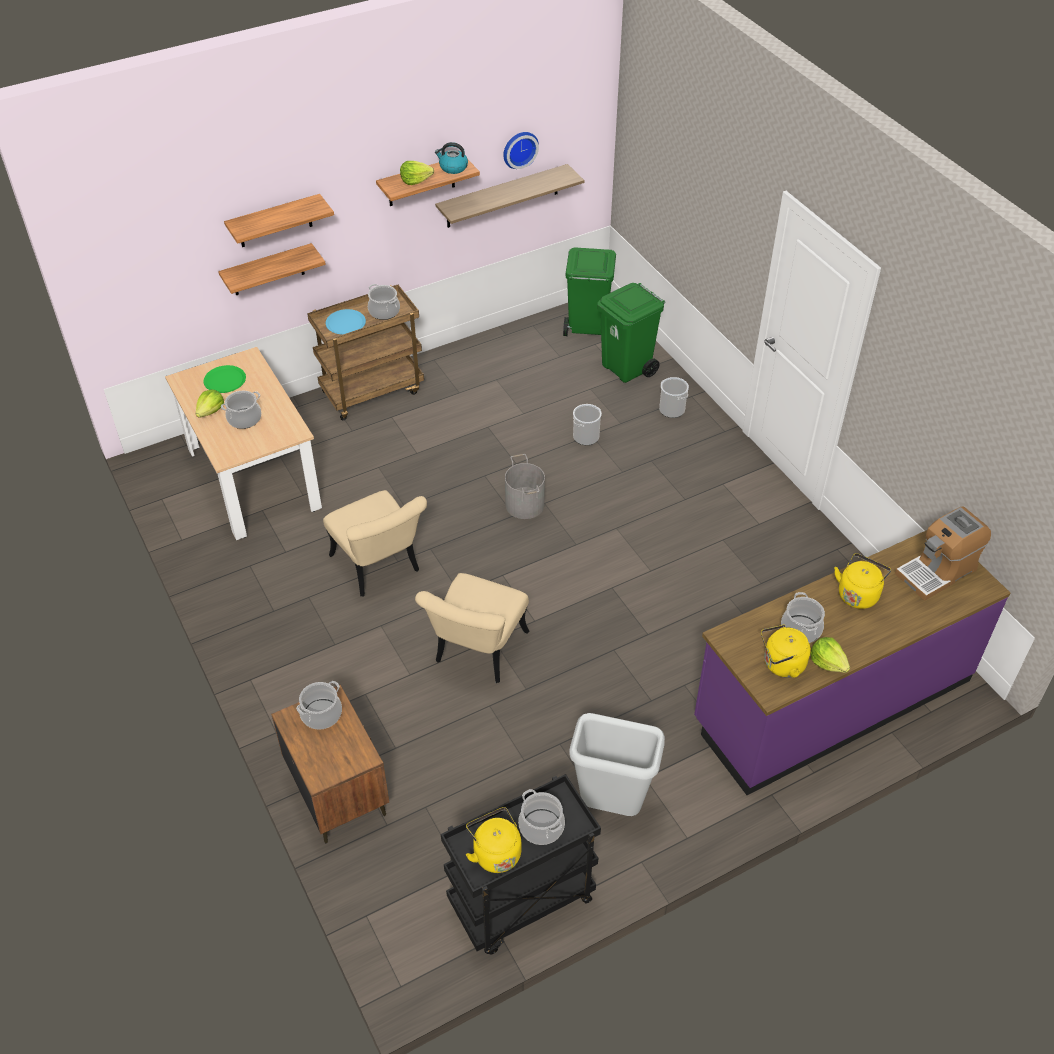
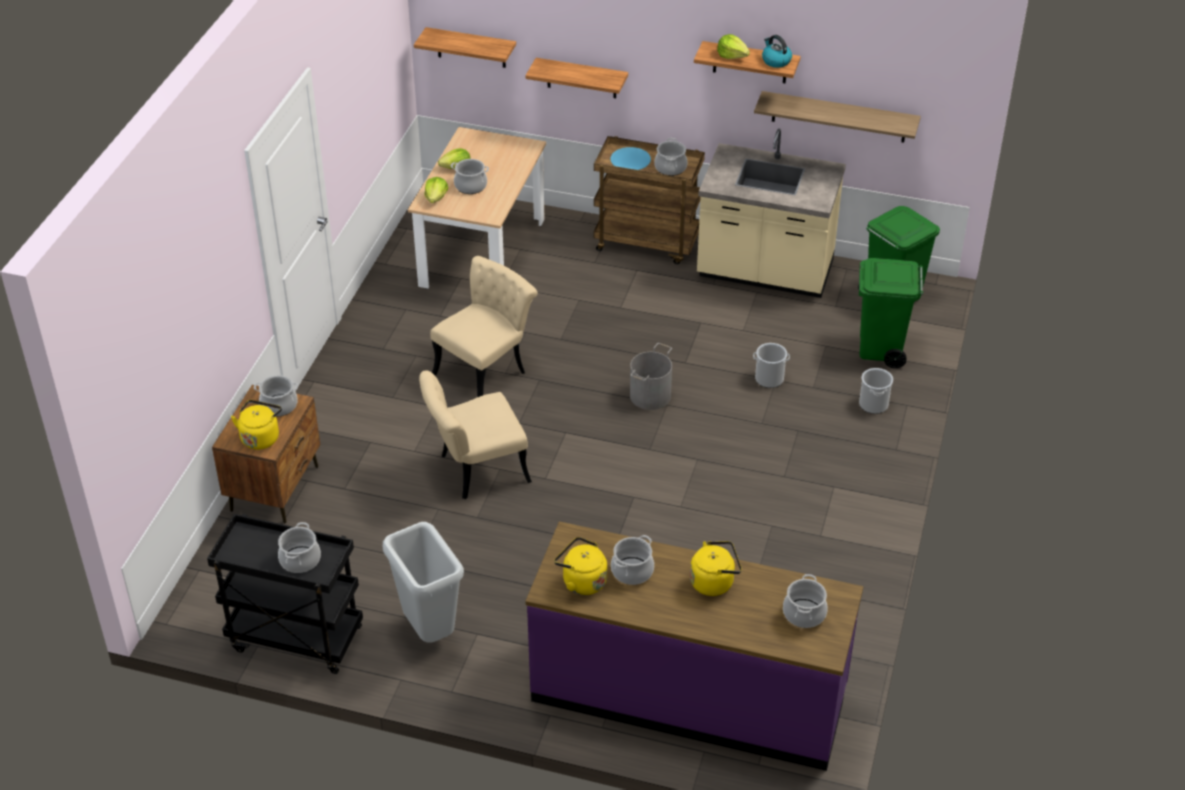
camera: 45 degrees right, 5 degrees down
green plate [204,365,246,393] -> none
shelf [224,194,334,247] -> shelf moved to [414,27,516,68]
beige chair [323,490,427,597] -> beige chair turned 150 degrees counterclockwise [430,256,538,397]
yellow kettle [466,807,521,873] -> yellow kettle moved to [231,400,282,450]
wall clock [503,132,539,169] -> none
lettuce [810,637,850,673] -> lettuce moved to [424,177,448,203]
coffee machine [895,506,991,601] -> cooking pot [783,574,828,628]
none -> beige counter [697,129,846,298]

